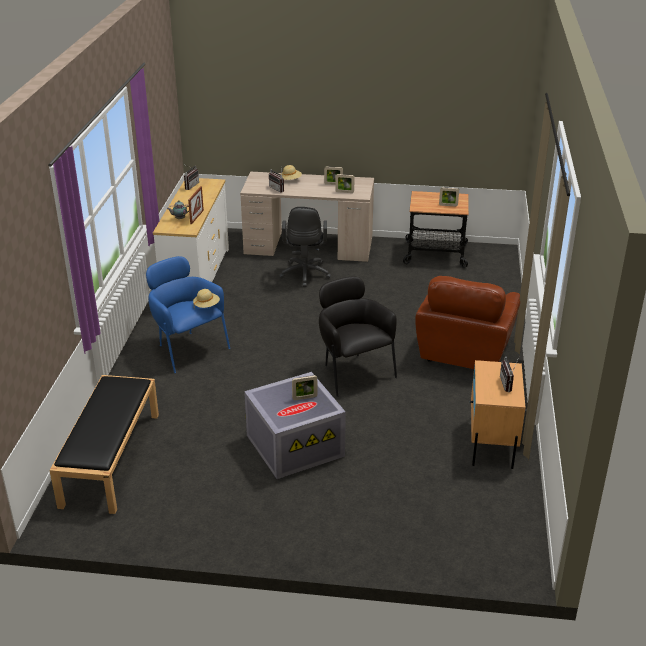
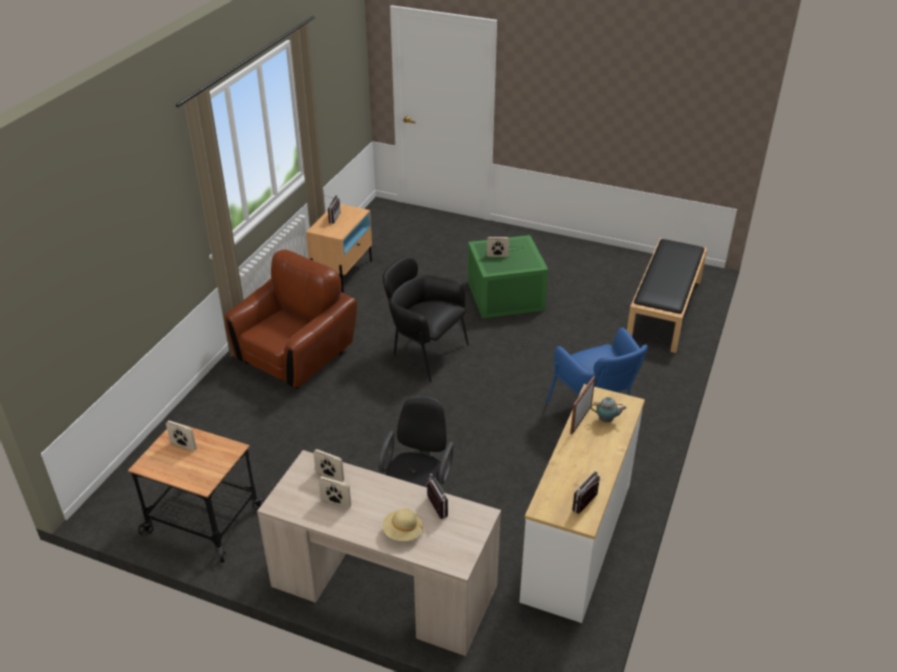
camera: 165 degrees left, 5 degrees up
beige hat [193,289,220,309] -> none
grey storage box [244,372,346,479] -> green storage box [468,235,548,318]
black armchair [319,276,397,397] -> black armchair turned 135 degrees clockwise [383,256,469,383]

